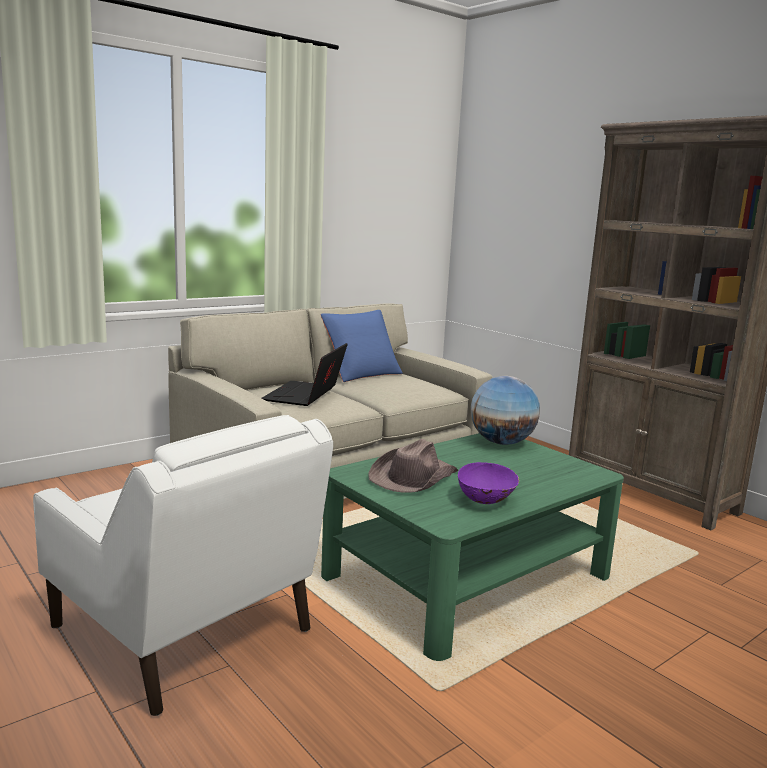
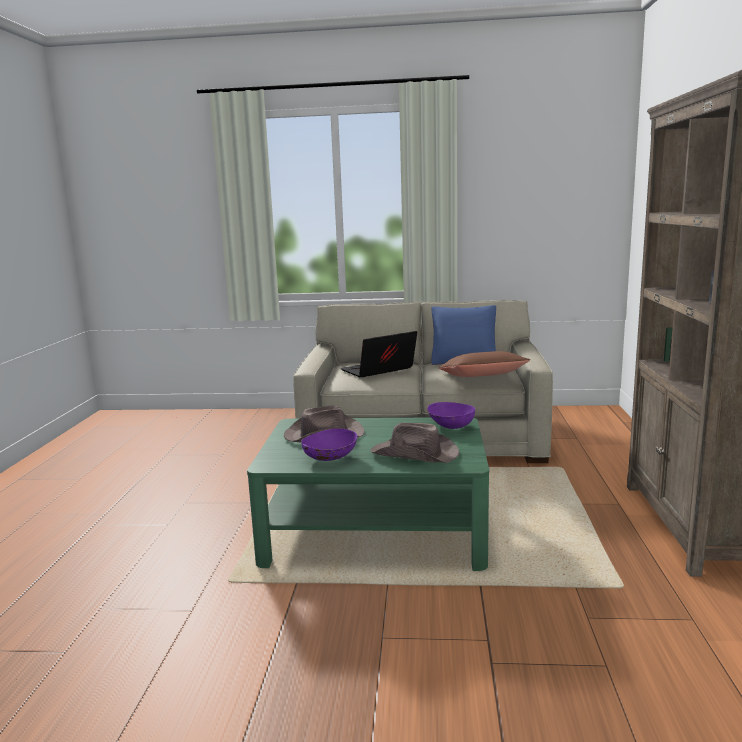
camera: 45 degrees right, 0 degrees up
white armchair [33,415,333,716] -> none
globe [470,376,540,445] -> purple bowl [427,402,475,429]
none -> brown hat [371,423,460,463]
none -> brown pillow [439,351,530,377]

